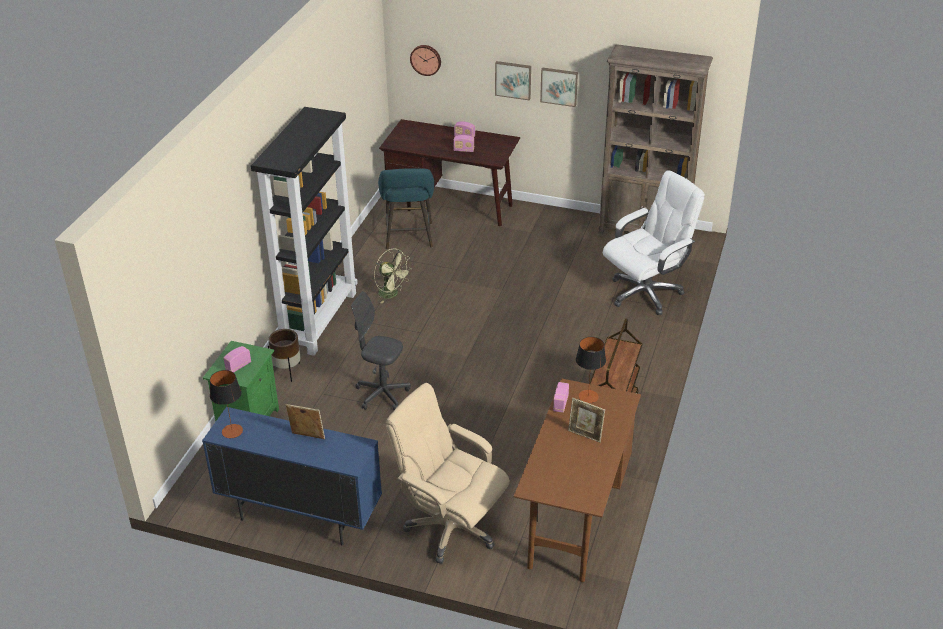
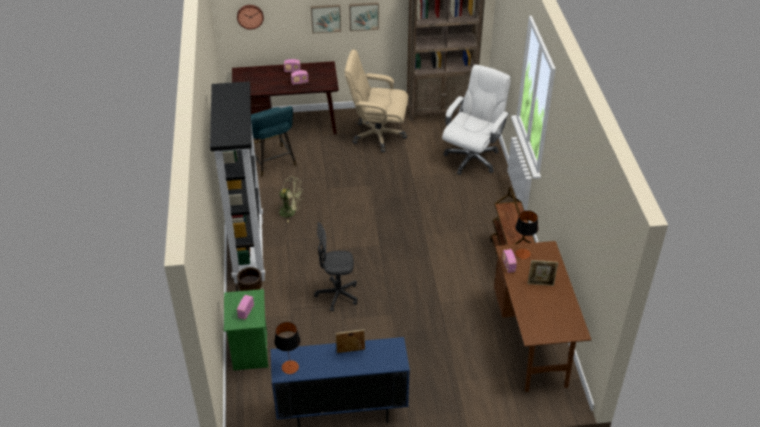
camera: 25 degrees left, 5 degrees up
beige office chair [386,383,510,564] -> beige office chair moved to [344,49,409,152]

